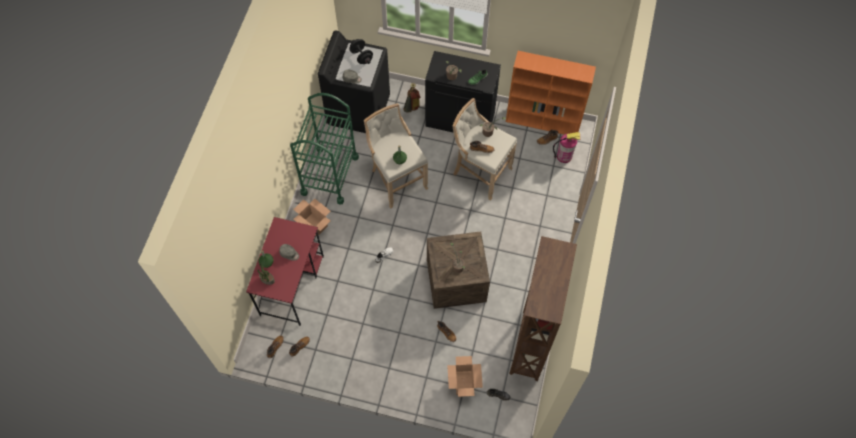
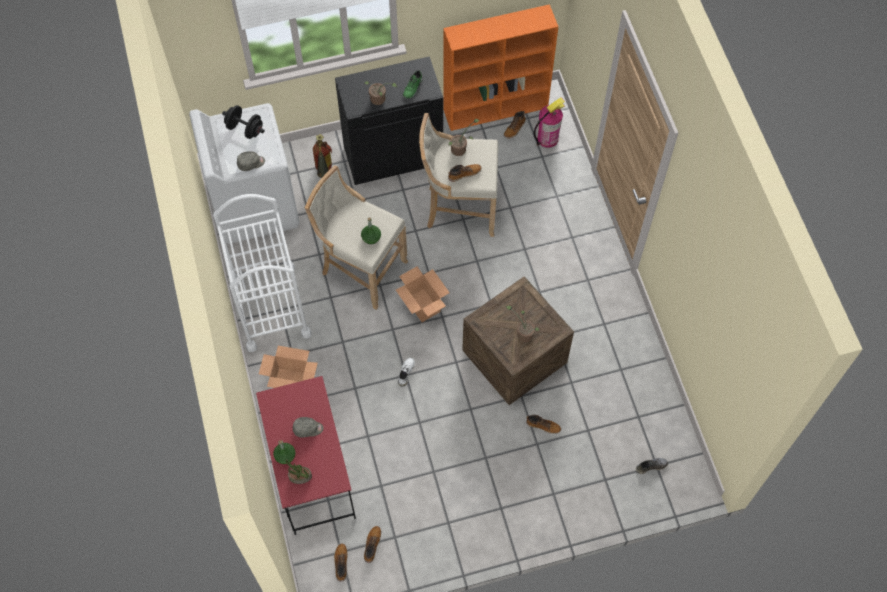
camera: 30 degrees left, 0 degrees up
green cart [290,93,359,204] -> white cart [213,194,312,352]
black washing machine [318,30,390,133] -> white washing machine [189,103,299,244]
cardboard box [447,356,483,397] -> cardboard box moved to [396,266,450,322]
brown bookcase [509,236,577,381] -> none

